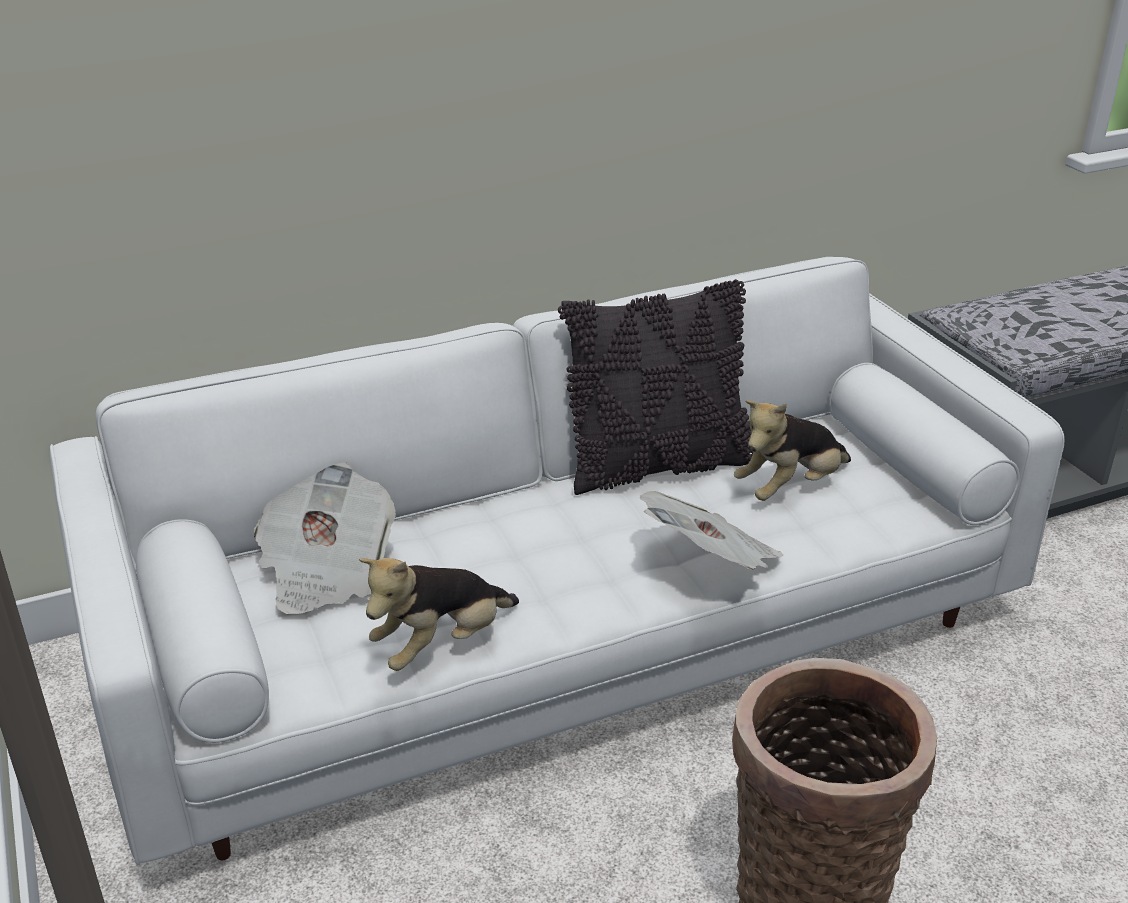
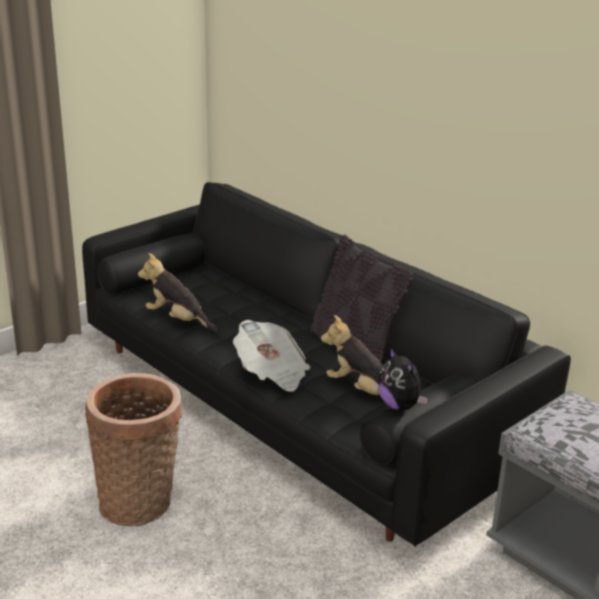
camera: 70 degrees right, 5 degrees down
white sofa [50,257,1065,865] -> black sofa [82,182,571,547]
newspaper [254,462,396,614] -> none
none -> plush toy [378,347,428,410]

